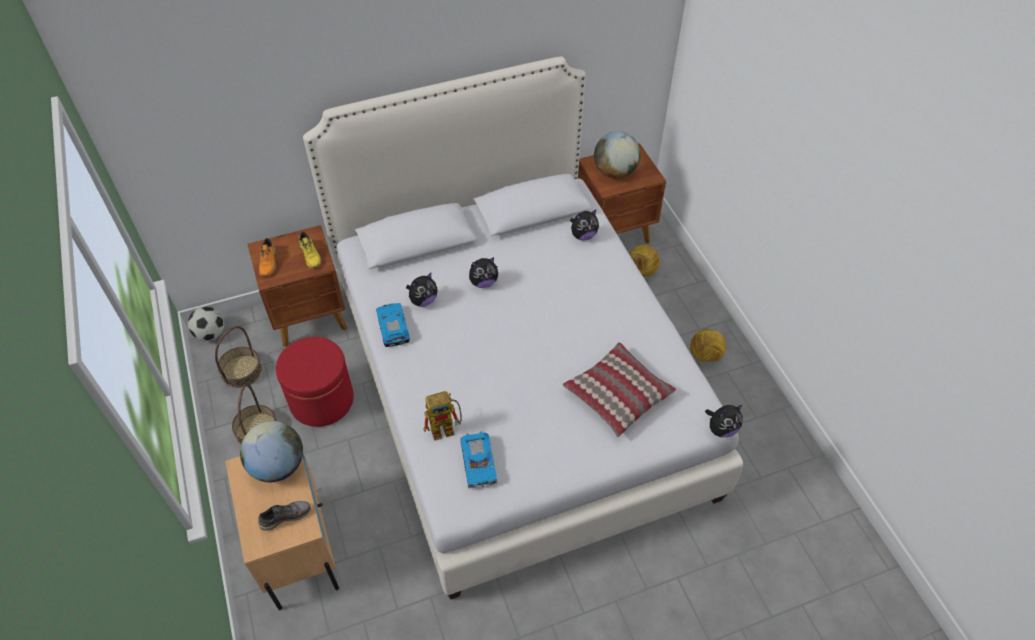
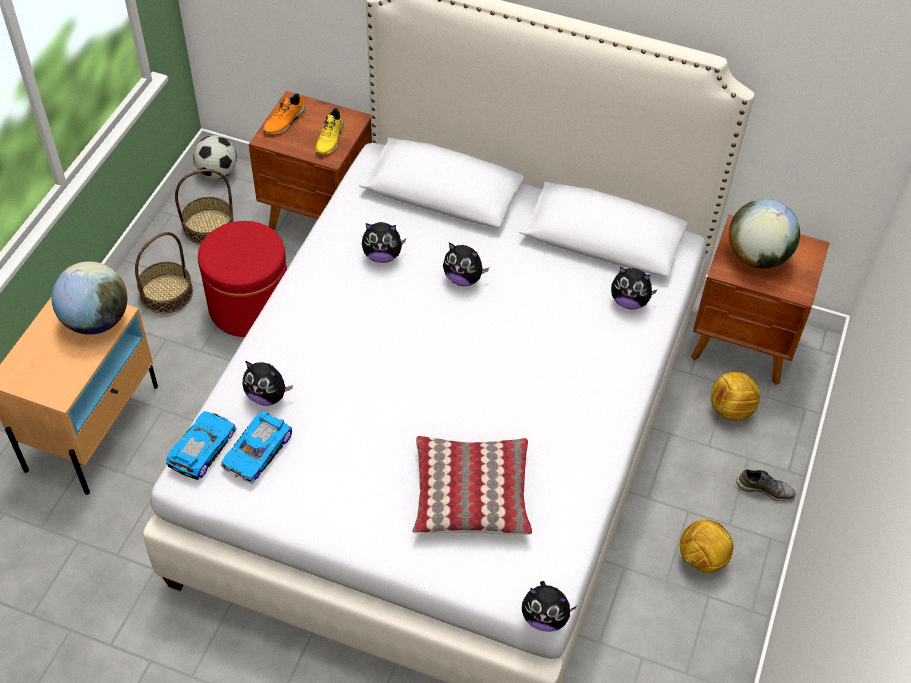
camera: 40 degrees right, 0 degrees up
grey shoe [258,501,311,531] -> grey shoe moved to [736,469,796,501]
toy car [376,303,410,347] -> toy car moved to [166,411,237,480]
toy robot [424,391,462,441] -> plush toy [242,361,293,406]

